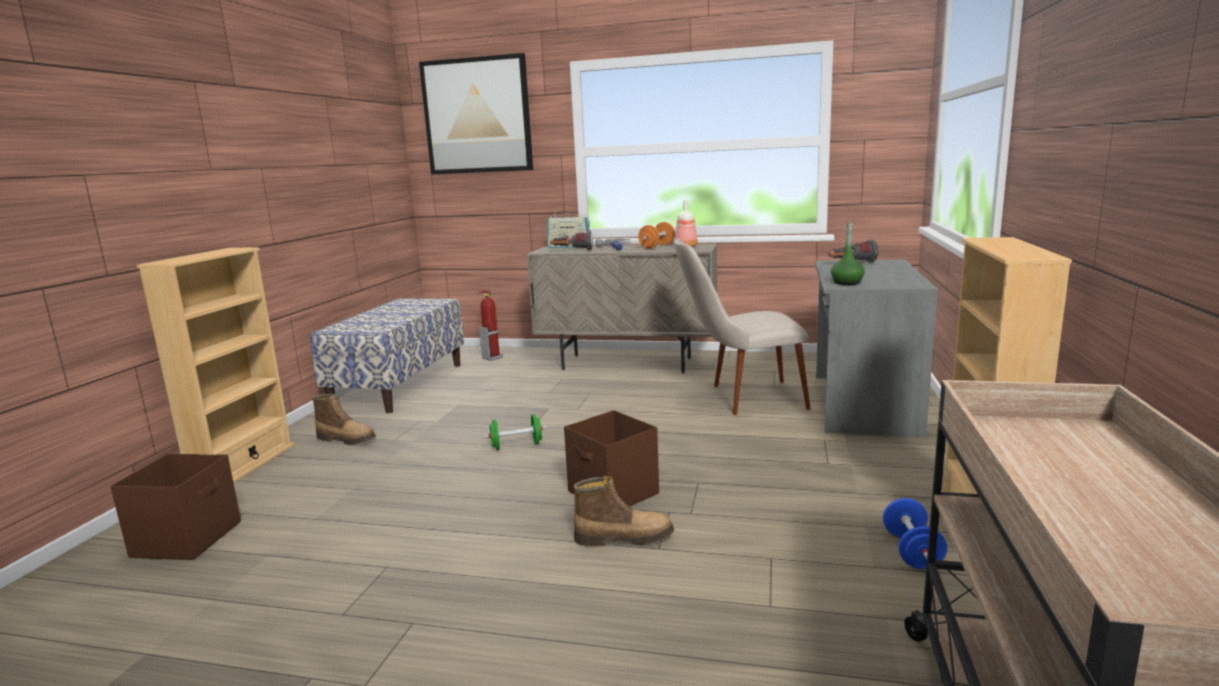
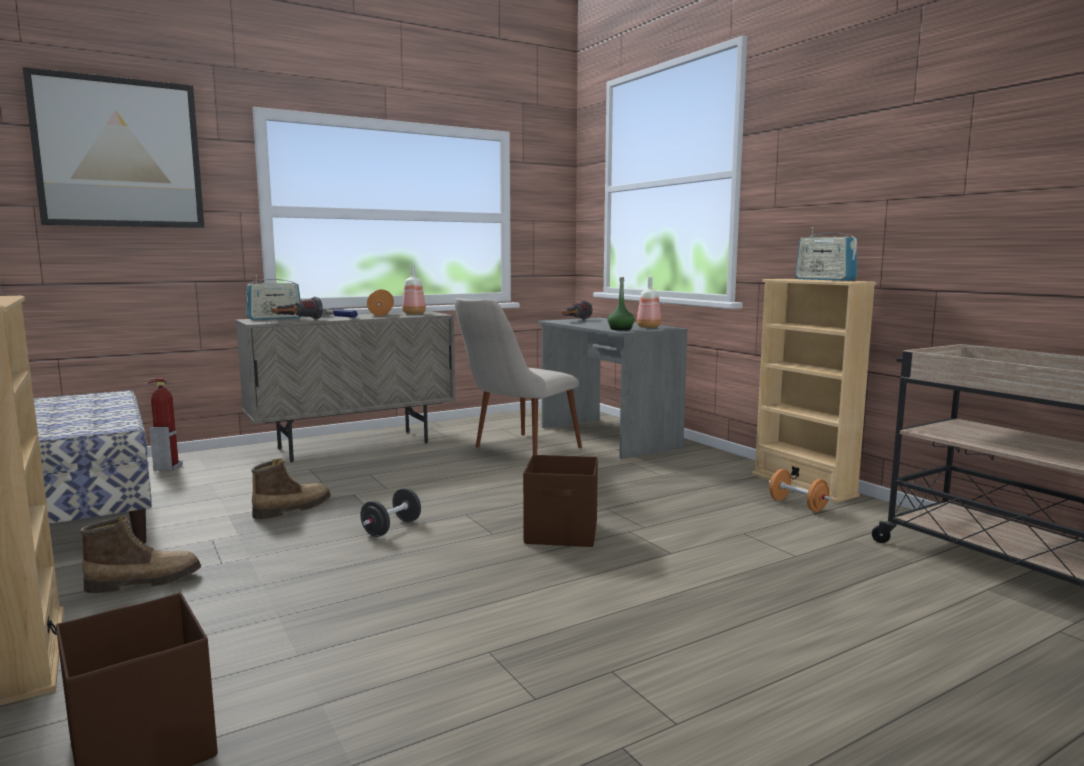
camera: 45 degrees left, 5 degrees down
green dumbbell [483,414,548,450] -> black dumbbell [360,488,421,537]
boot [574,476,674,546] -> boot moved to [252,458,331,519]
blue dumbbell [883,498,947,569] -> orange dumbbell [768,469,831,512]
none -> bottle [637,277,661,328]
none -> radio [795,227,857,281]

